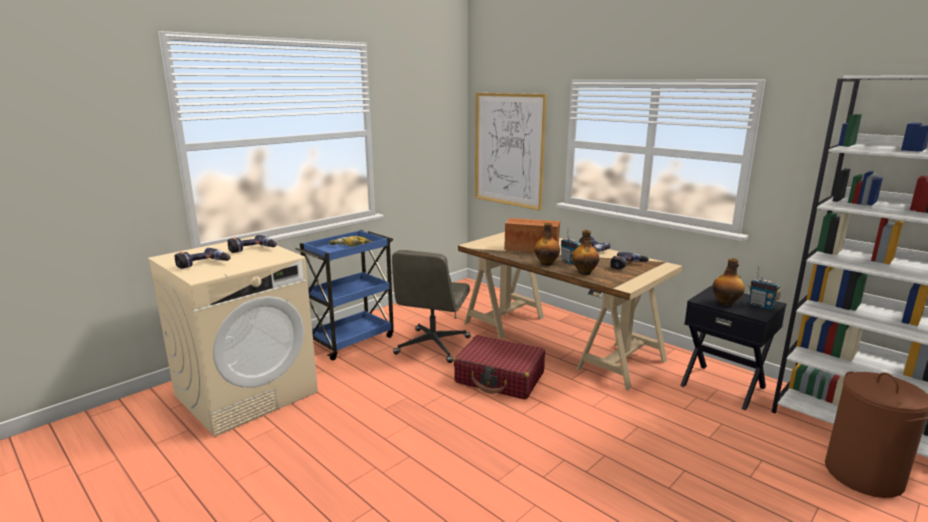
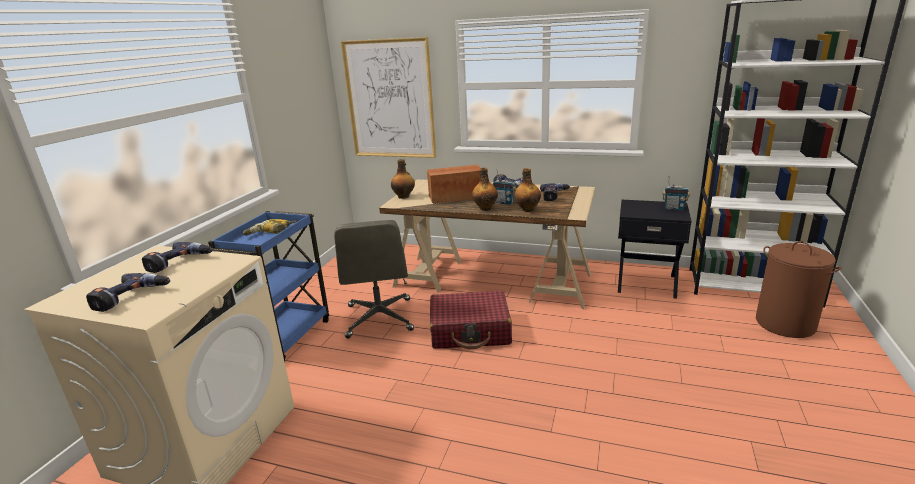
camera: 25 degrees left, 5 degrees up
bottle [712,258,745,306] -> bottle moved to [391,159,415,199]

